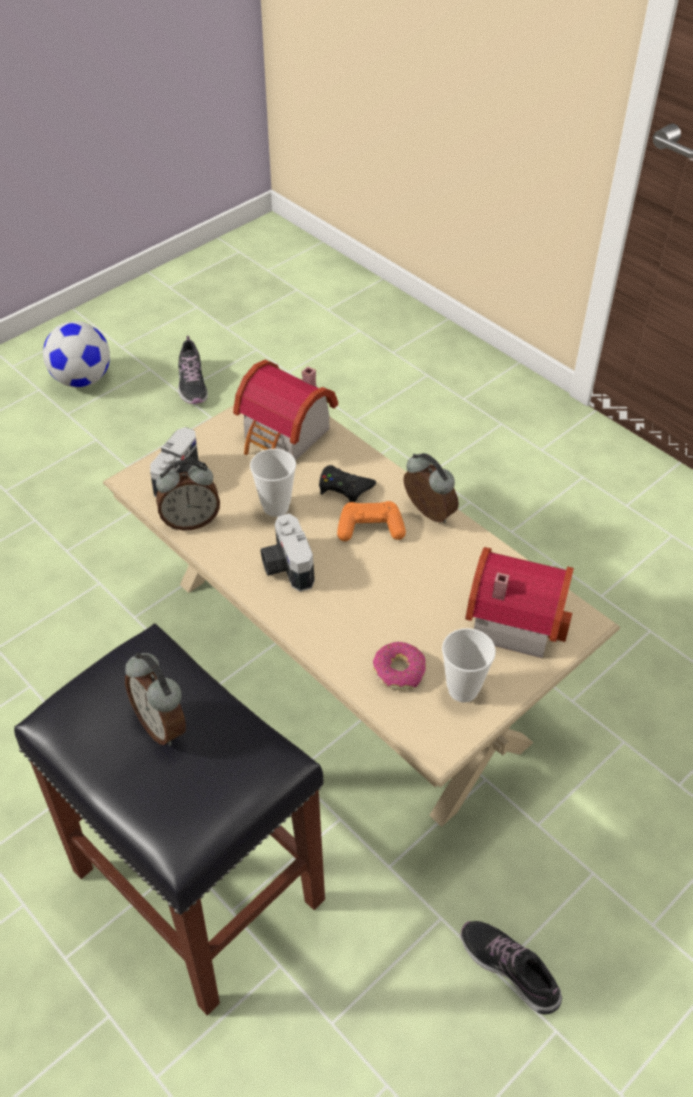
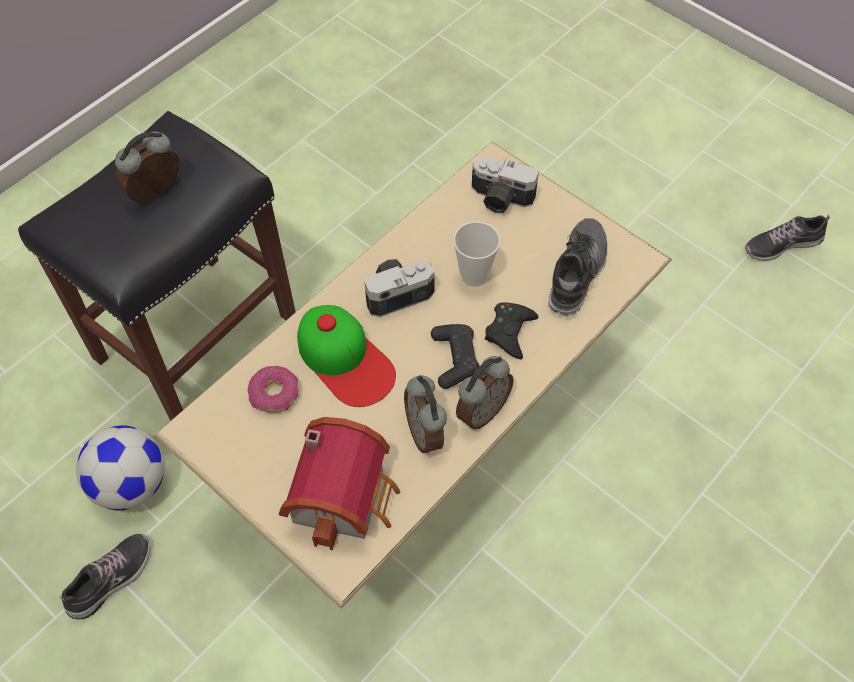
camera: 85 degrees right, 10 degrees up
football [43,321,110,388] -> football moved to [76,425,165,511]
alarm clock [156,460,220,531] -> alarm clock moved to [404,375,447,453]
toy house [233,360,338,461] -> shoe [548,218,608,318]
orange game controller [337,501,406,541] -> black game controller [431,324,480,389]
cup [442,628,496,703] -> none
none -> cap [297,305,396,407]

